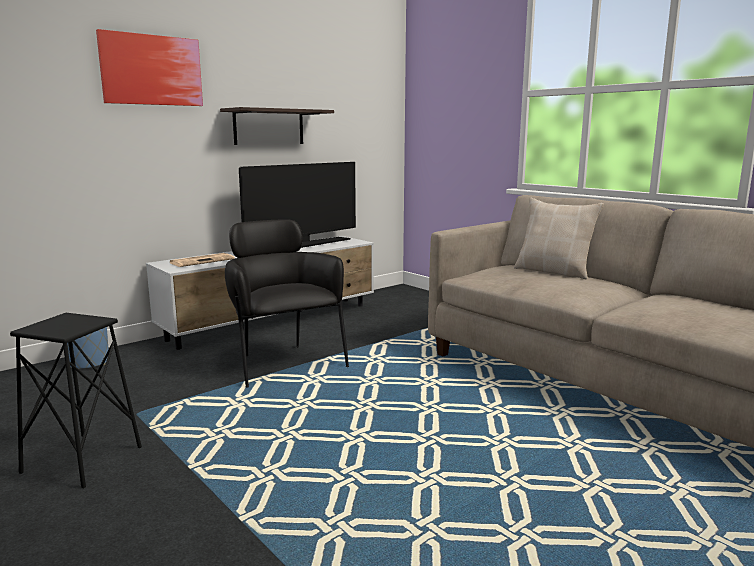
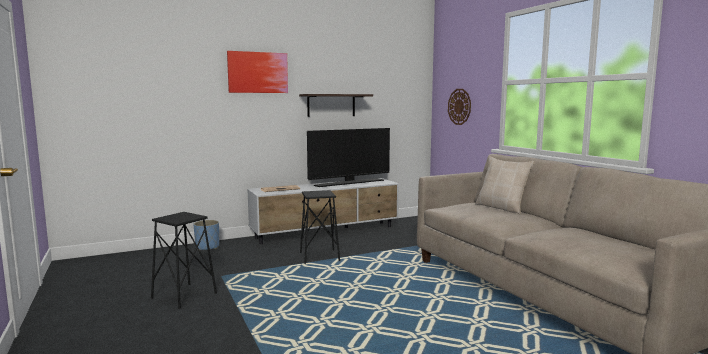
camera: 15 degrees right, 5 degrees down
black armchair [225,219,349,387] -> black stool [300,190,340,264]
none -> wall clock [448,89,471,125]

